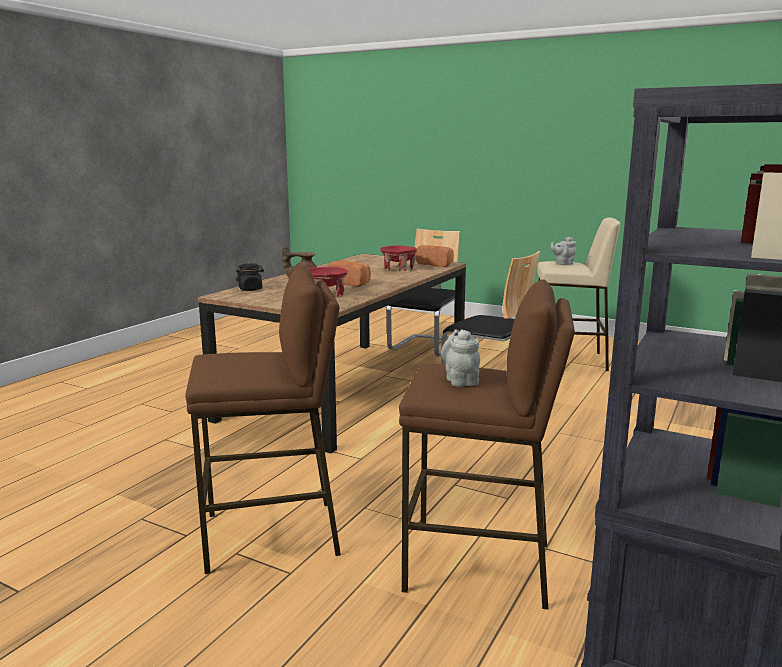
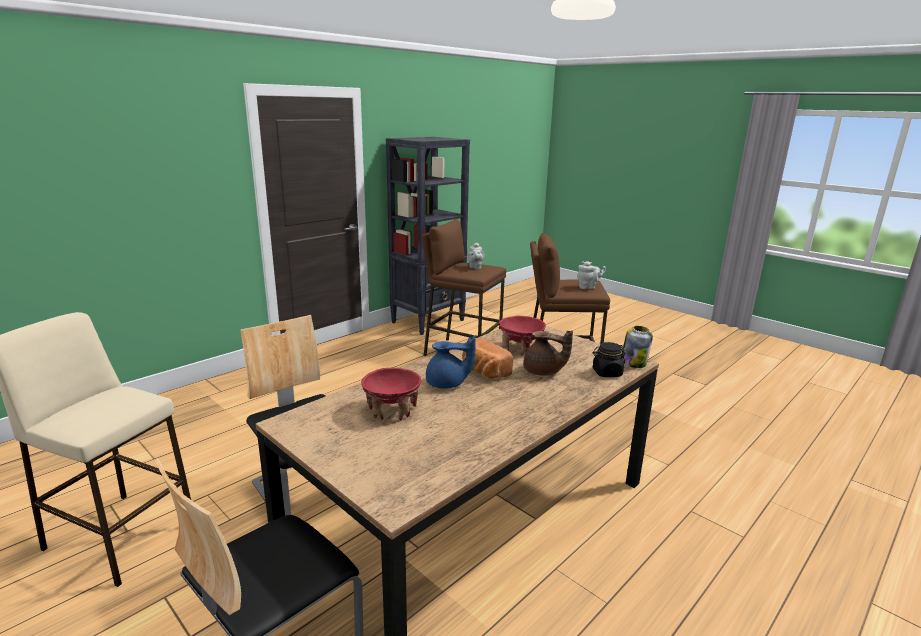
camera: 165 degrees left, 5 degrees up
bread [416,245,454,267] -> none
grey teapot [551,237,576,265] -> grey teapot moved to [577,261,606,289]
none -> blue teapot [426,336,476,388]
none -> jar [622,326,653,368]

